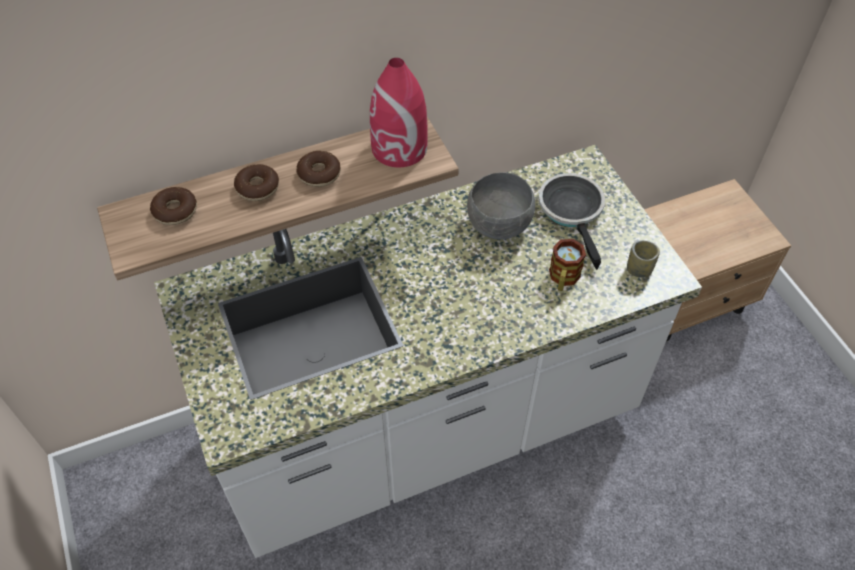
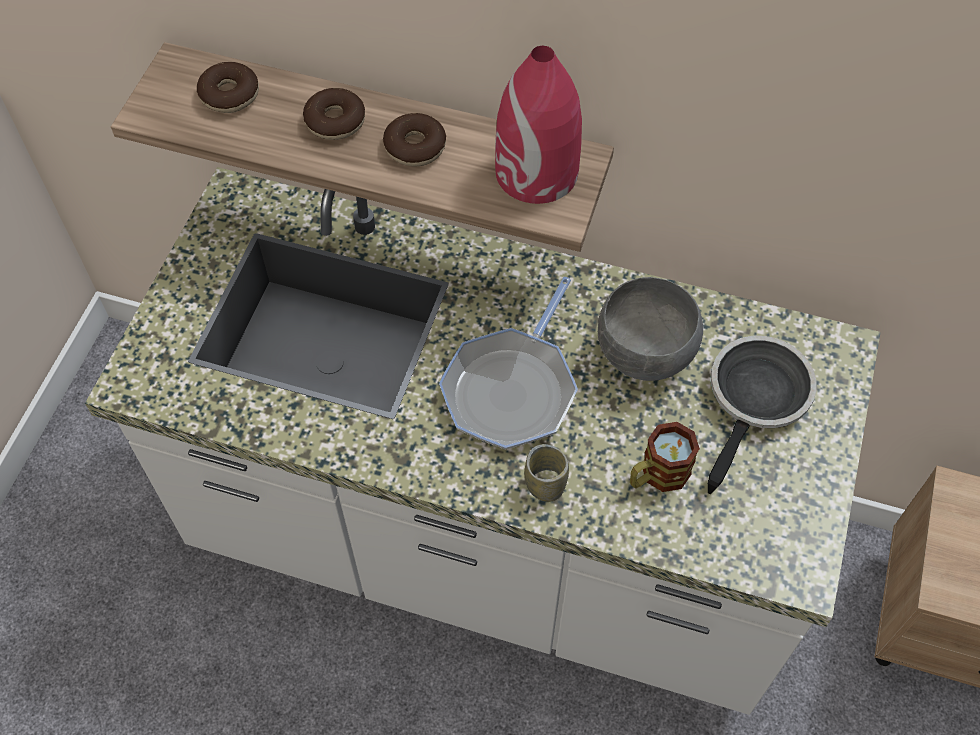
camera: 40 degrees right, 5 degrees up
cup [627,241,660,278] -> cup moved to [525,444,569,502]
none -> frying pan [439,277,578,450]

